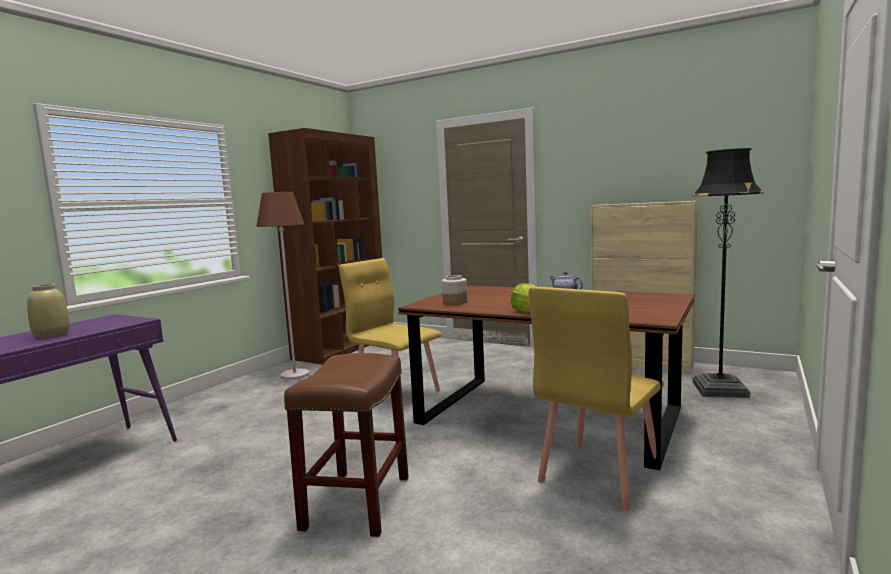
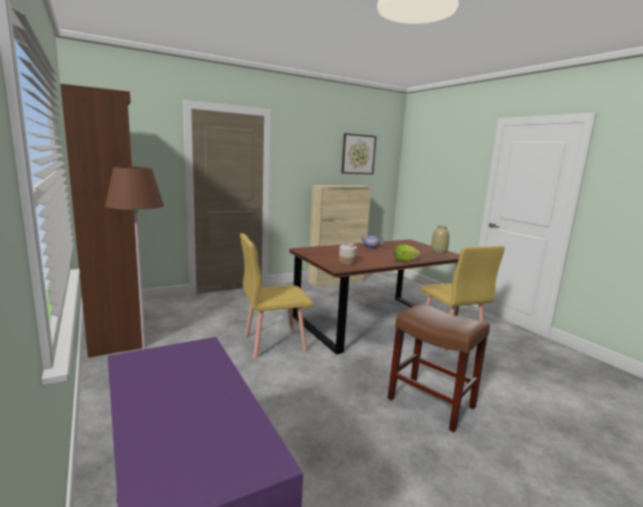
camera: 60 degrees left, 5 degrees up
beige vase [27,284,70,338] -> beige vase moved to [431,226,449,254]
black floor lamp [692,148,764,398] -> none
none -> picture [341,133,377,174]

